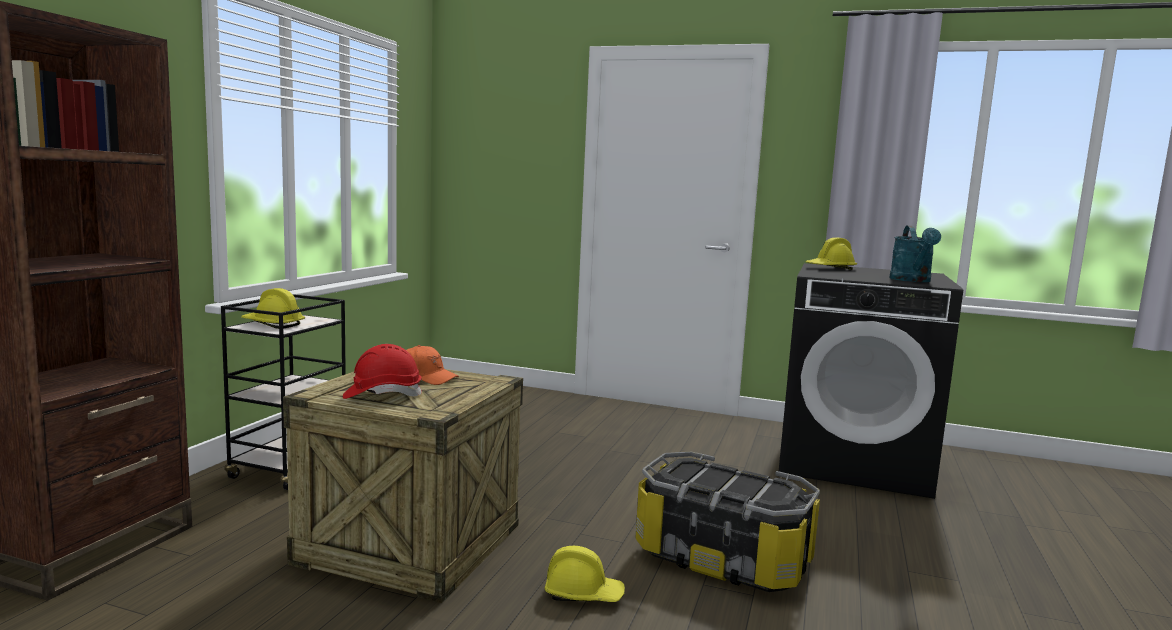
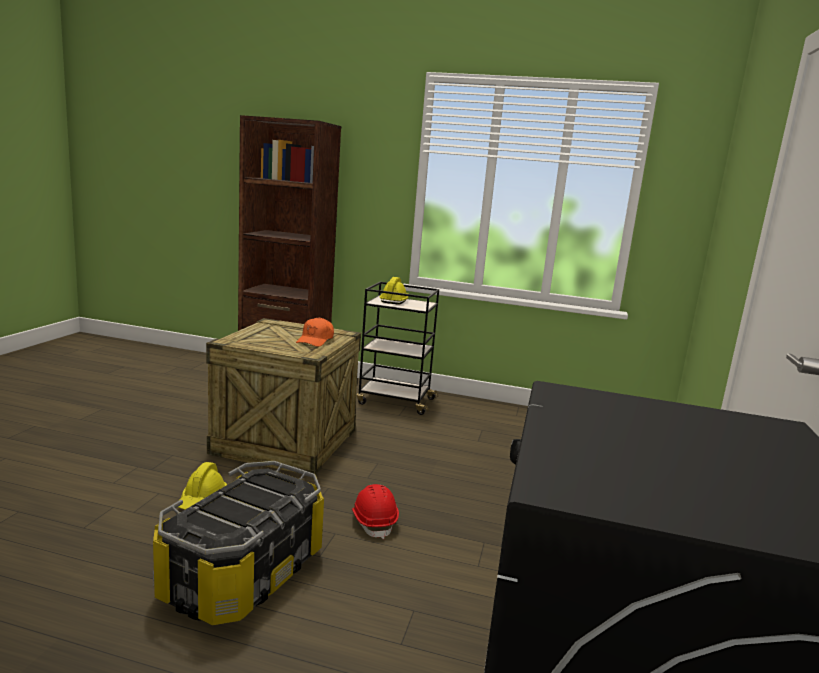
camera: 85 degrees right, 5 degrees up
red hard hat [343,344,422,399] -> red hard hat moved to [352,484,399,539]
yellow hard hat [805,237,857,270] -> none
turquoise watering can [889,225,941,282] -> none

